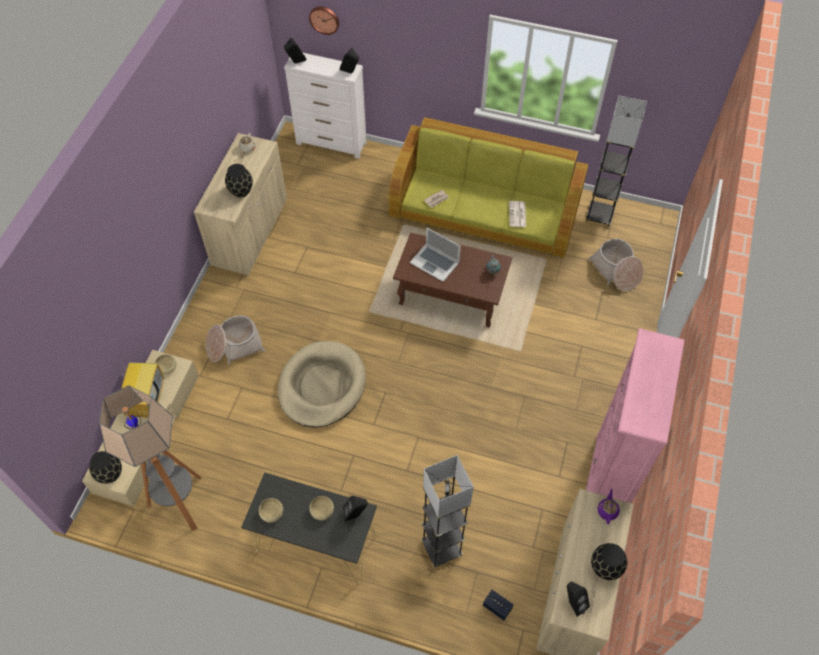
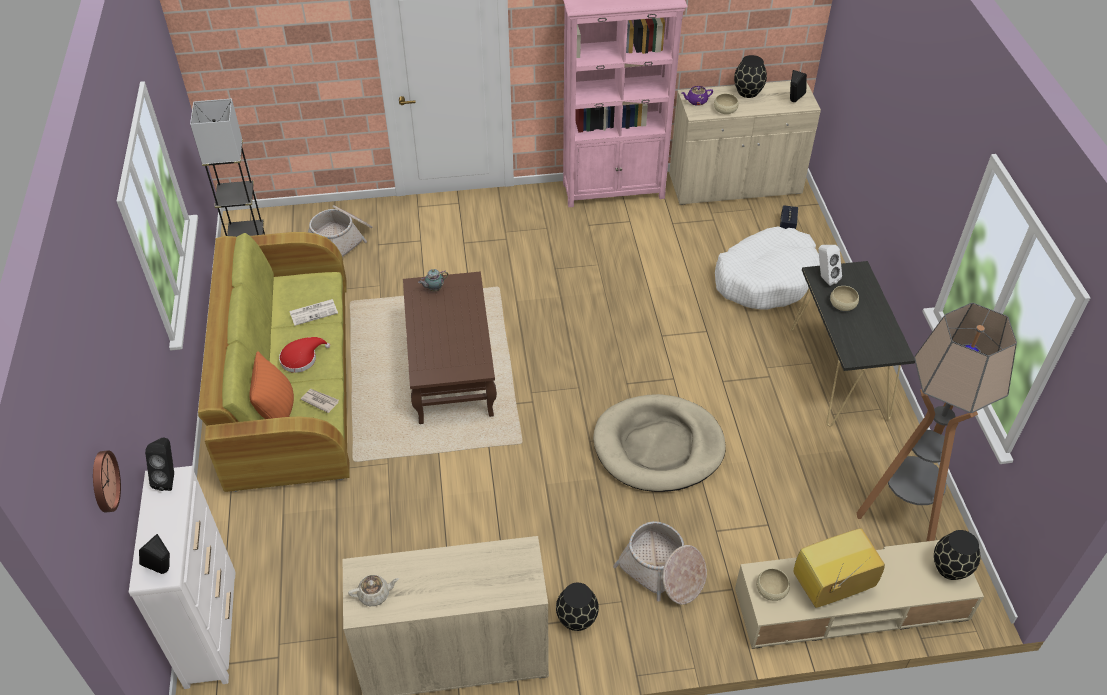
camera: 115 degrees left, 10 degrees down
black vase [225,164,253,197] -> black vase moved to [556,583,599,631]
beige bowl [259,498,283,523] -> beige bowl moved to [714,93,739,114]
black speaker [343,496,368,522] -> white speaker [818,245,842,286]
laptop [410,227,461,282] -> none
grey floor lamp [421,455,474,568] -> white dog bed [715,226,820,310]
none -> orange pillow [249,351,294,419]
none -> red hat [279,337,330,373]

